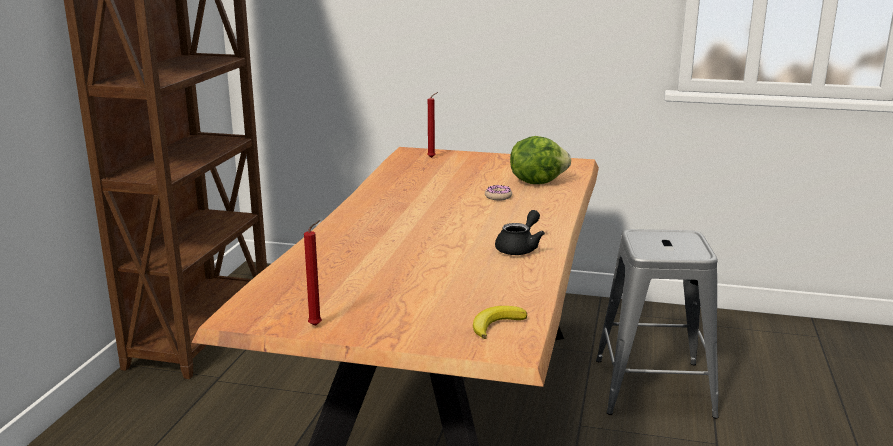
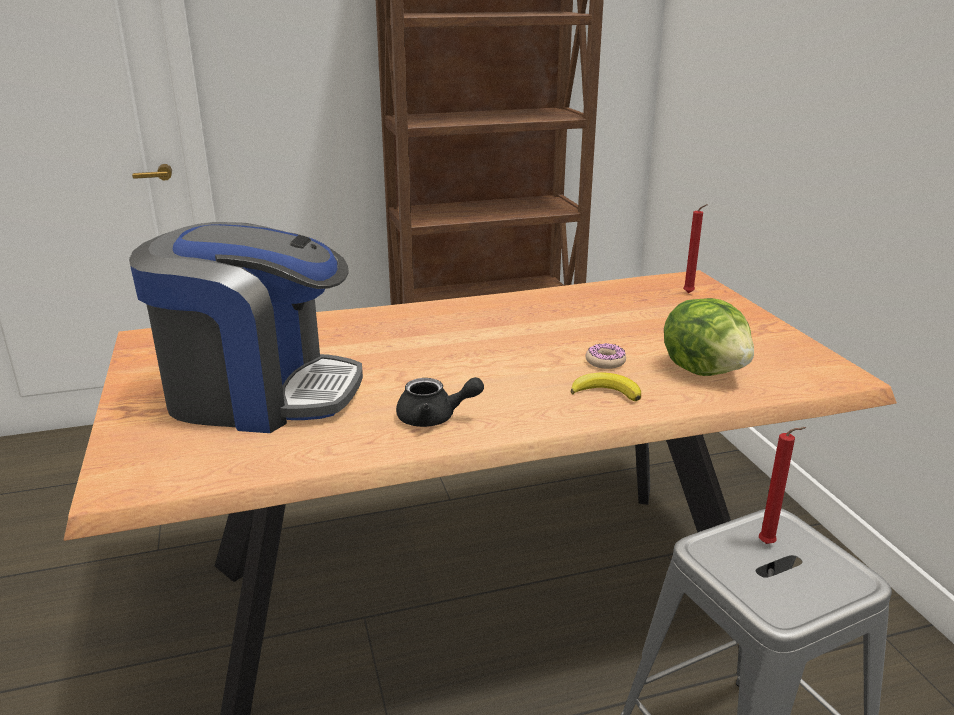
camera: 60 degrees right, 5 degrees up
red candle [304,220,322,326] -> red candle moved to [759,427,806,544]
banana [473,306,527,339] -> banana moved to [571,372,641,401]
none -> coffee machine [129,222,363,433]

